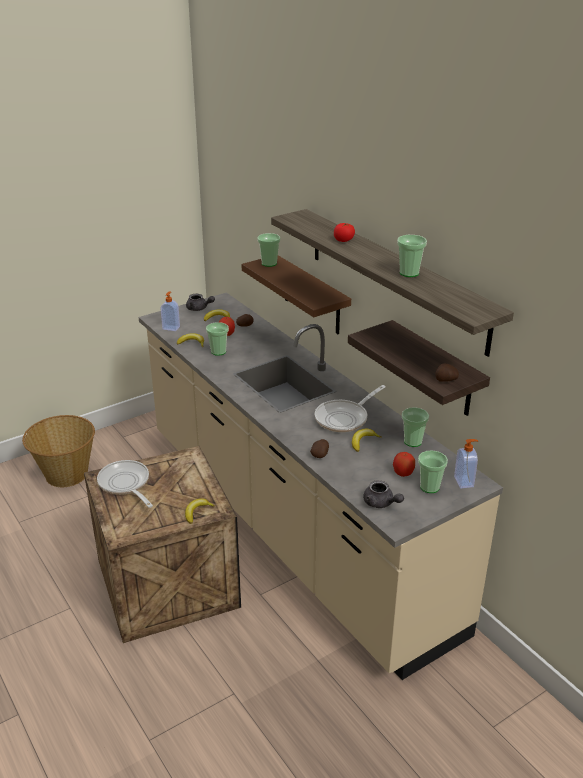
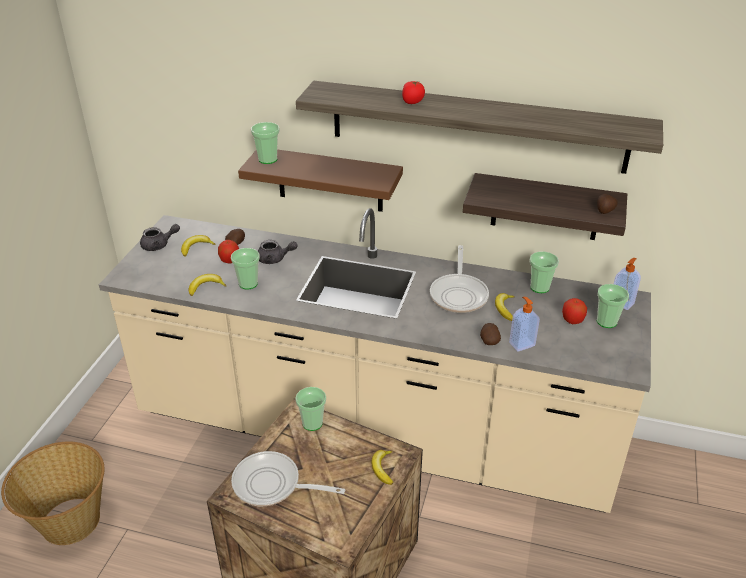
camera: 40 degrees left, 5 degrees up
soap dispenser [160,292,180,331] -> soap dispenser moved to [509,297,540,351]
grey teapot [363,480,404,508] -> grey teapot moved to [258,240,297,264]
cup [397,235,427,277] -> cup moved to [295,387,326,431]

